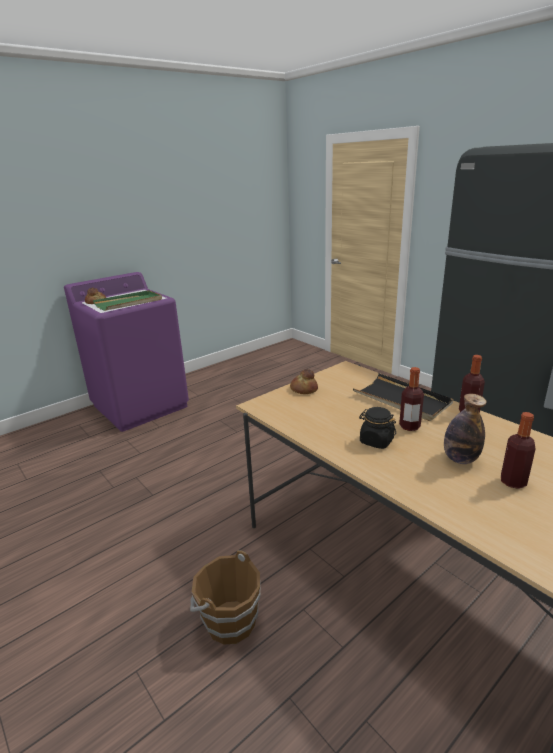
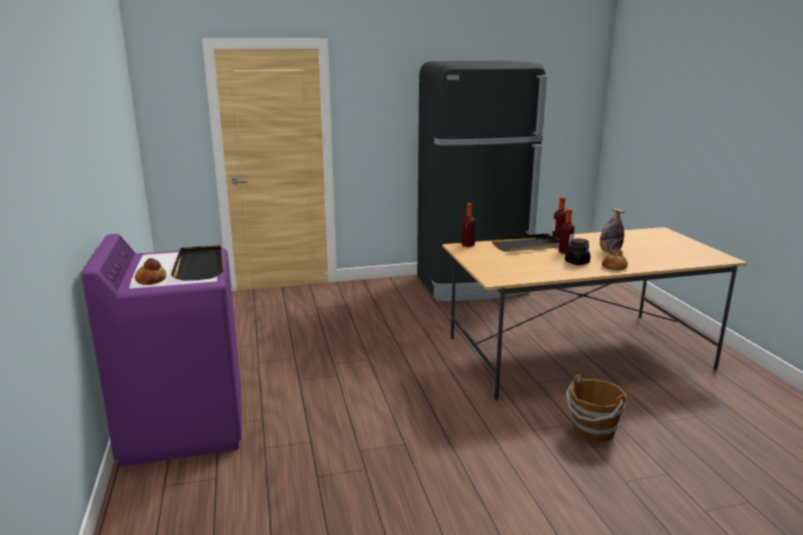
camera: 65 degrees left, 5 degrees down
green tray [93,290,162,311] -> black tray [171,245,224,281]
bread [290,369,318,394] -> bread moved to [602,248,628,270]
bottle [501,412,536,489] -> bottle moved to [462,203,476,247]

